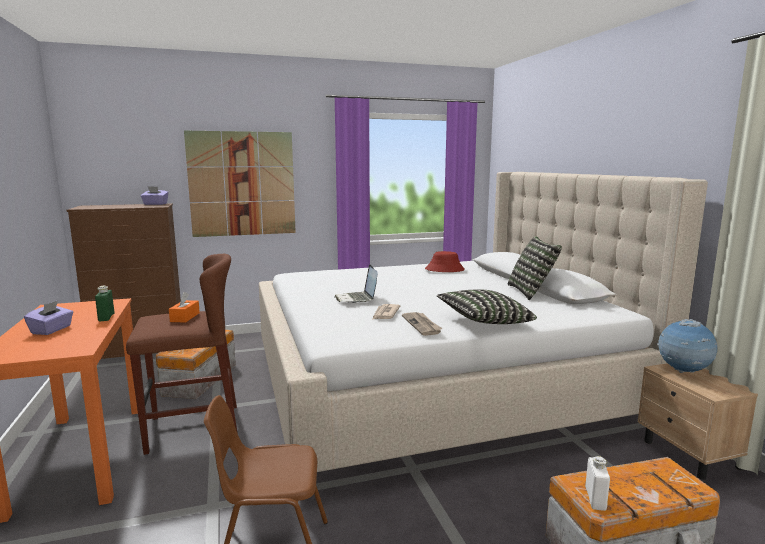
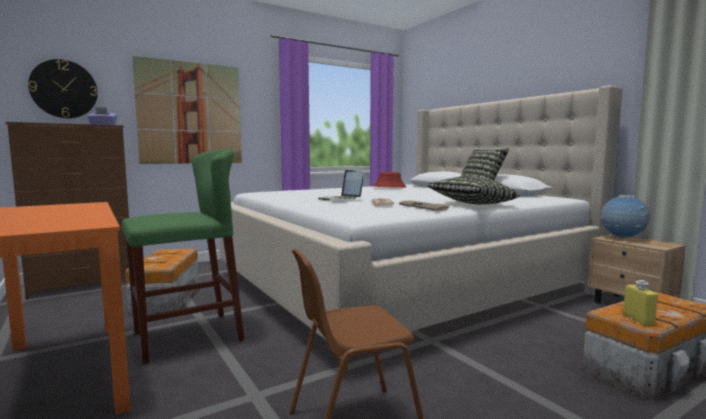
camera: 15 degrees left, 5 degrees down
purple tissue box [24,301,73,335] -> none
green bottle [95,286,115,321] -> none
brown stool [126,254,238,455] -> green stool [122,149,244,364]
orange tissue box [169,292,200,323] -> none
white bottle [585,456,610,511] -> yellow bottle [623,280,658,326]
none -> wall clock [28,59,98,118]

